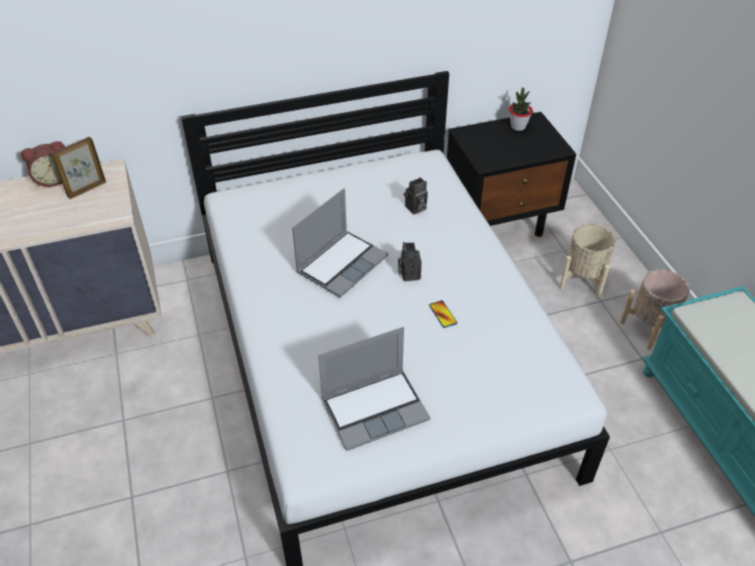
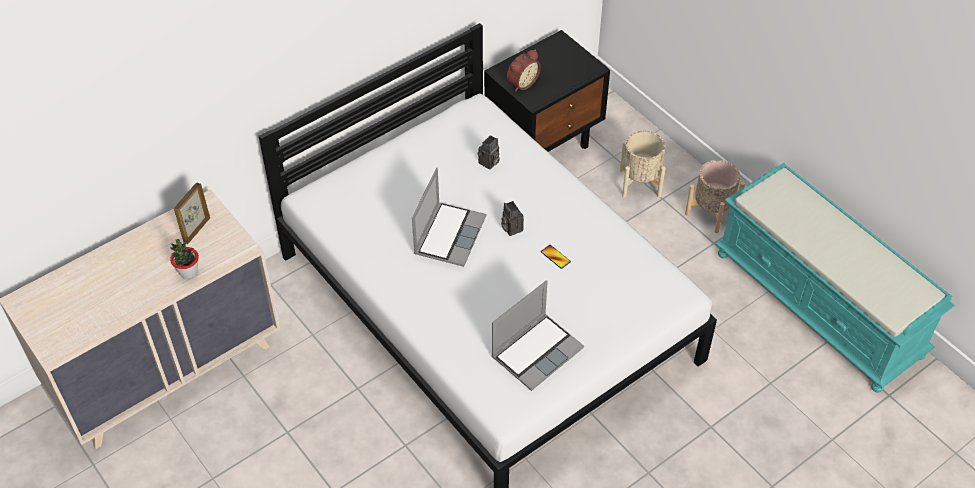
camera: 20 degrees left, 5 degrees up
alarm clock [21,141,65,187] -> alarm clock moved to [507,50,541,92]
potted plant [509,88,533,131] -> potted plant moved to [170,239,199,279]

